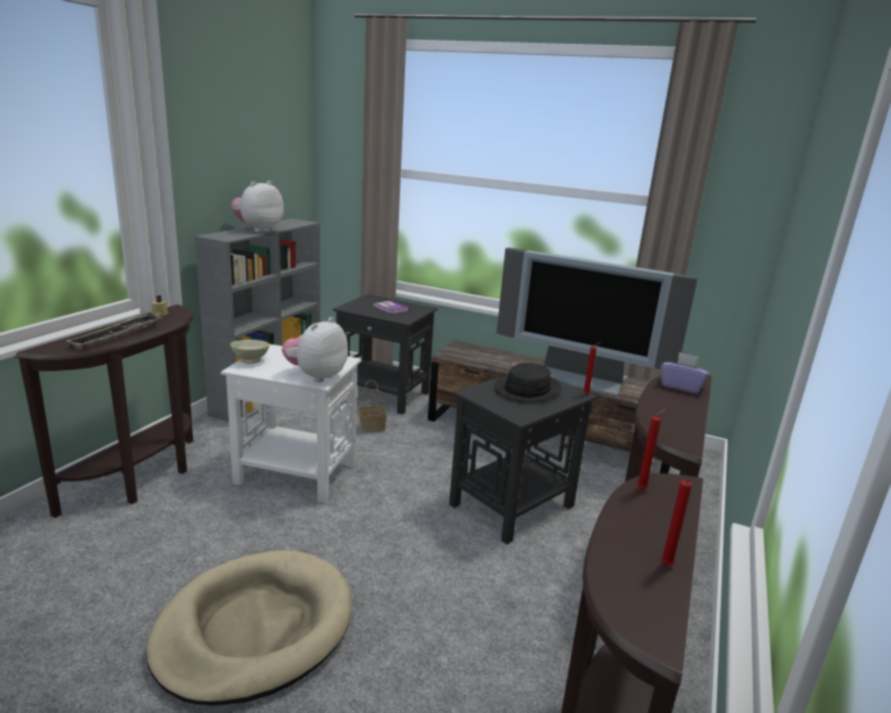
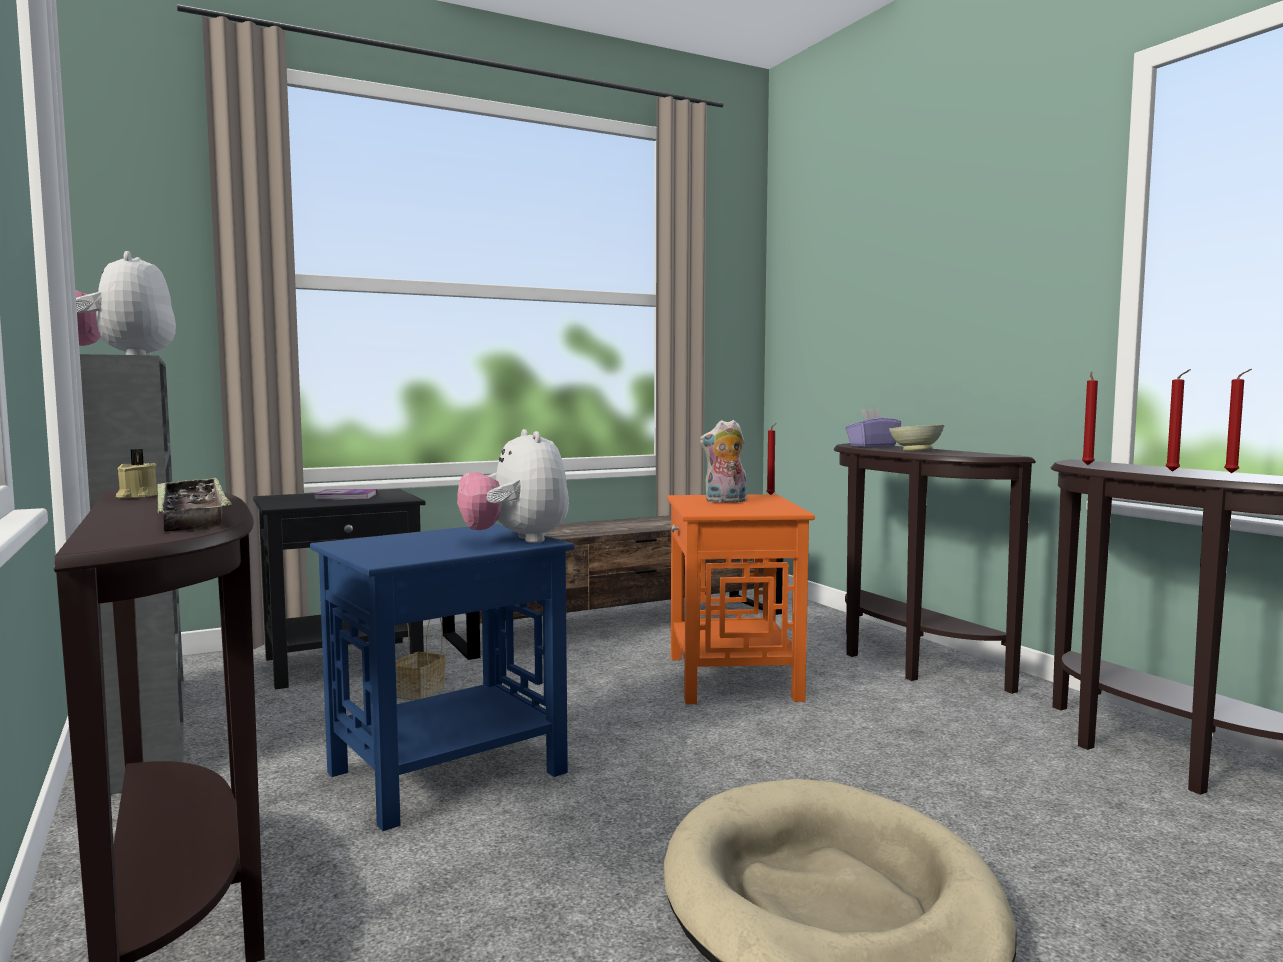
camera: 50 degrees left, 15 degrees down
white side table [221,344,361,503] -> blue side table [310,524,574,831]
beige bowl [230,339,270,363] -> beige bowl moved to [889,425,945,451]
black side table [449,376,597,544] -> orange side table [667,494,815,704]
black hat [494,363,562,402] -> plush toy [699,420,746,503]
television [497,248,698,397] -> none
none -> red candle [1166,369,1191,472]

